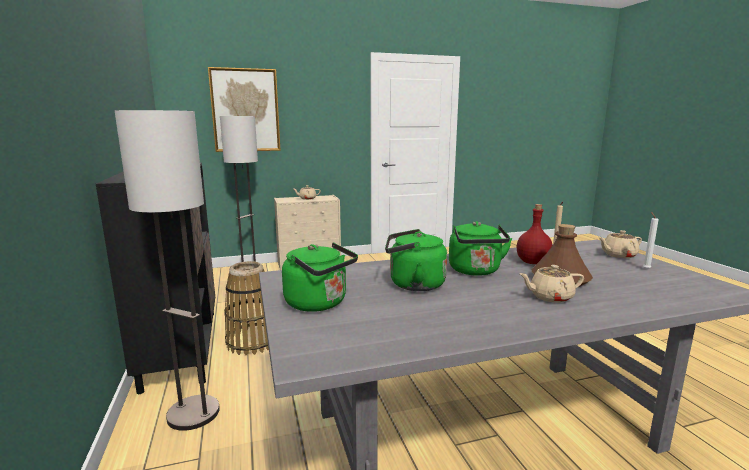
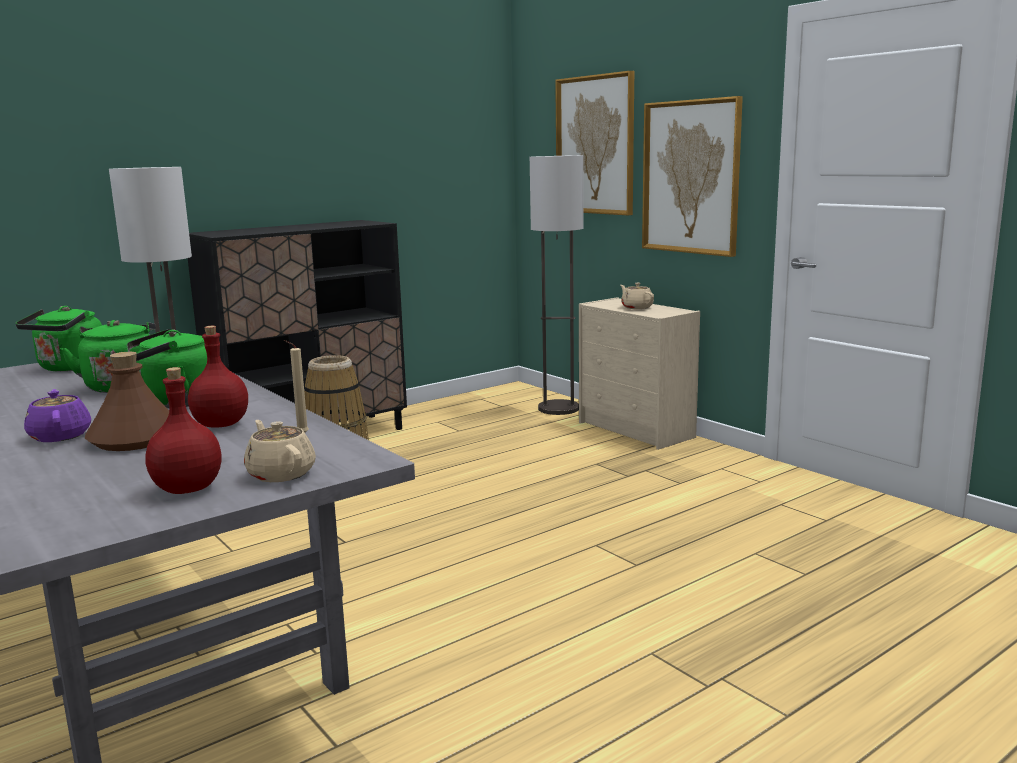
camera: 70 degrees right, 0 degrees up
beige teapot [519,265,584,303] -> purple teapot [24,389,91,442]
white candle [643,212,659,269] -> red bottle [146,367,221,494]
none -> picture [642,96,743,257]

